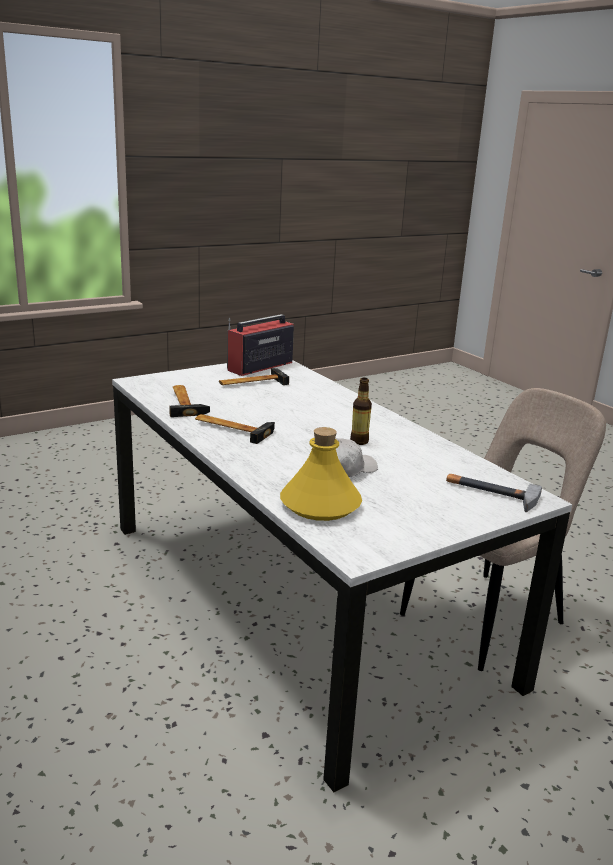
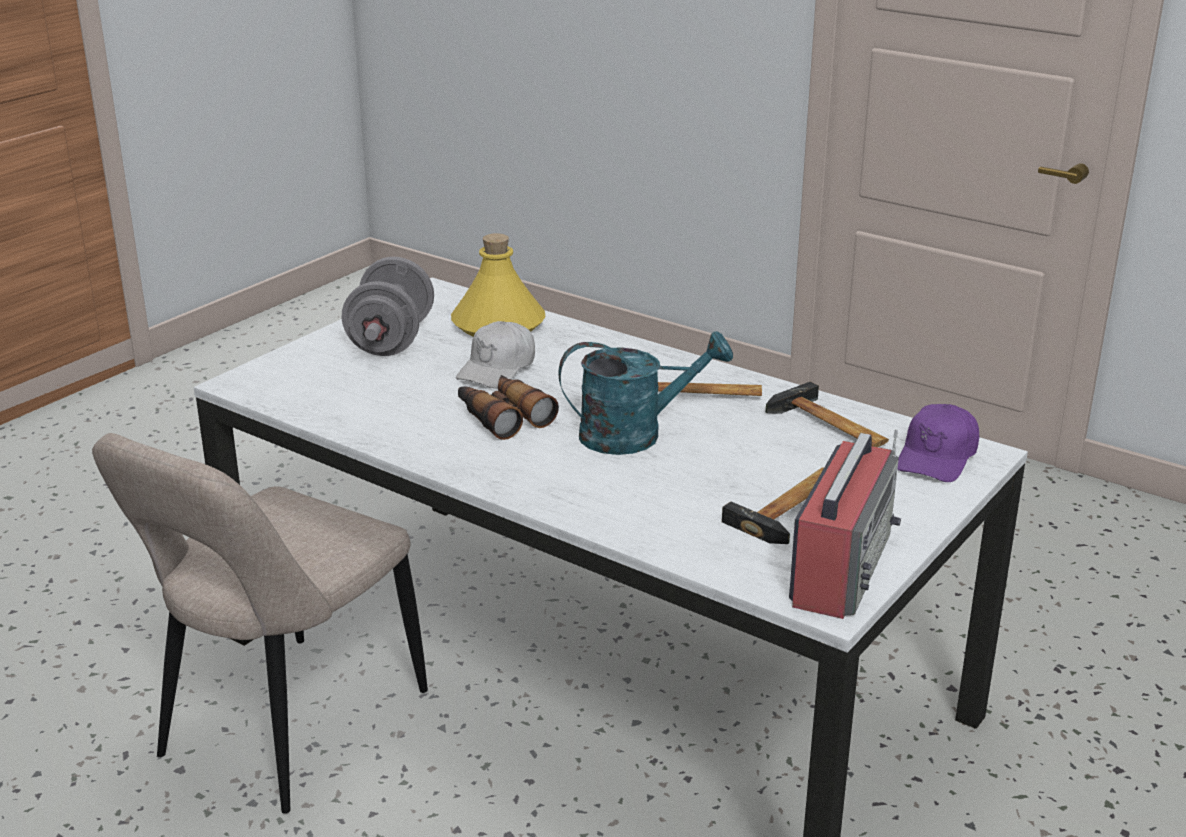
camera: 160 degrees right, 5 degrees up
bottle [350,378,372,445] -> binoculars [458,375,559,440]
hammer [446,474,542,512] -> none
none -> grey dumbbell [342,257,434,356]
none -> turquoise watering can [558,331,733,455]
none -> purple cap [897,404,979,482]

